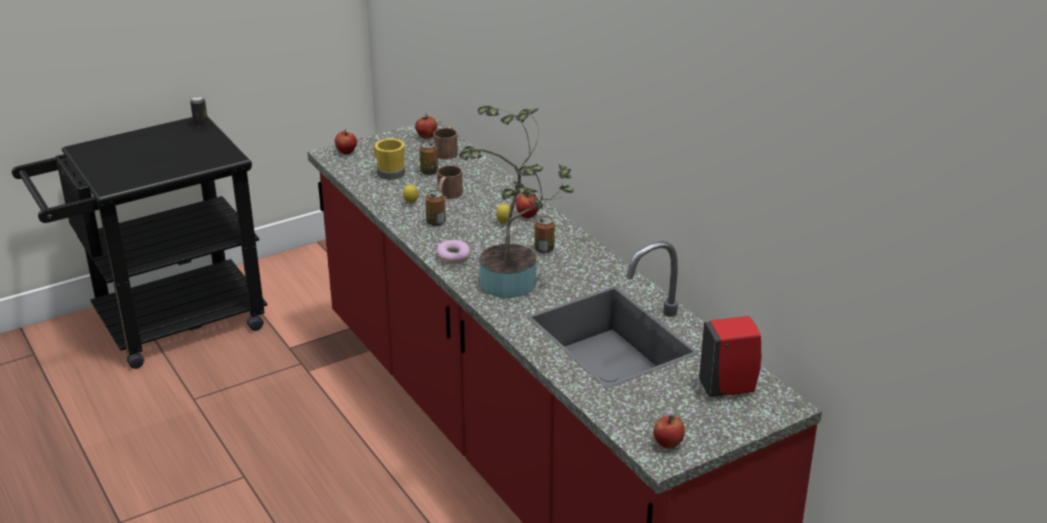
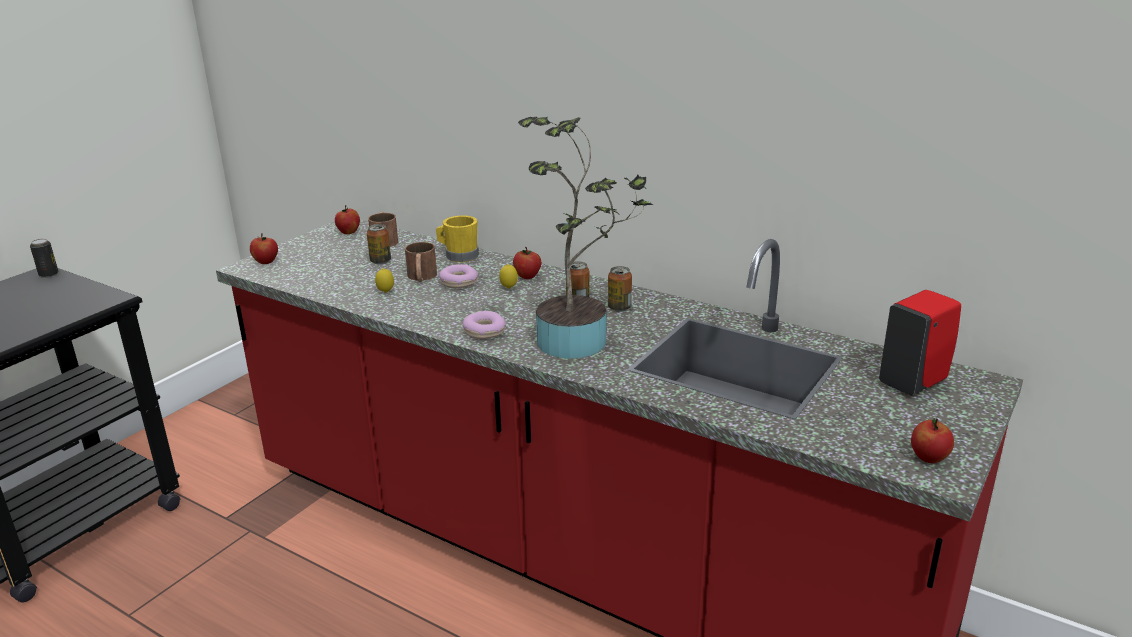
camera: 25 degrees left, 5 degrees down
yellow mug [373,139,405,180] -> yellow mug moved to [436,216,479,262]
can [425,190,445,226] -> can moved to [608,266,632,312]
none -> donut [439,264,478,289]

